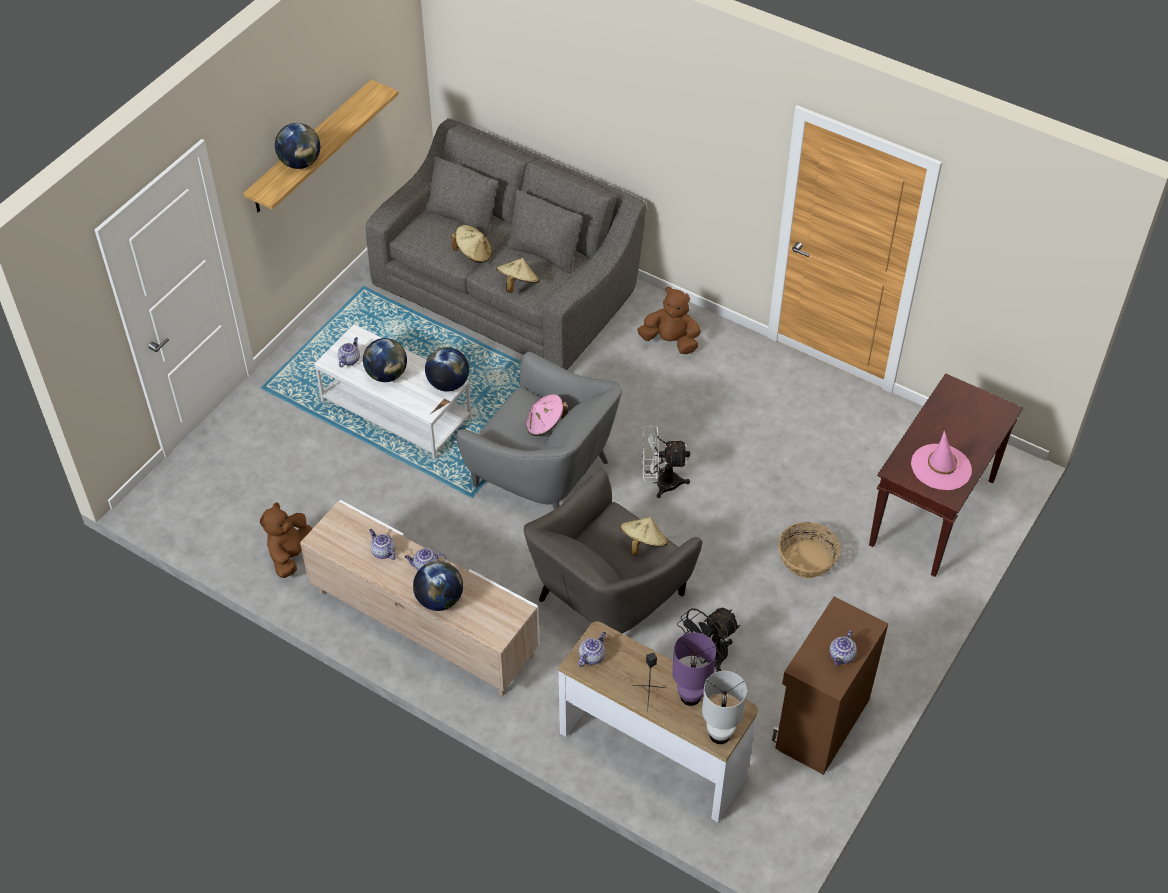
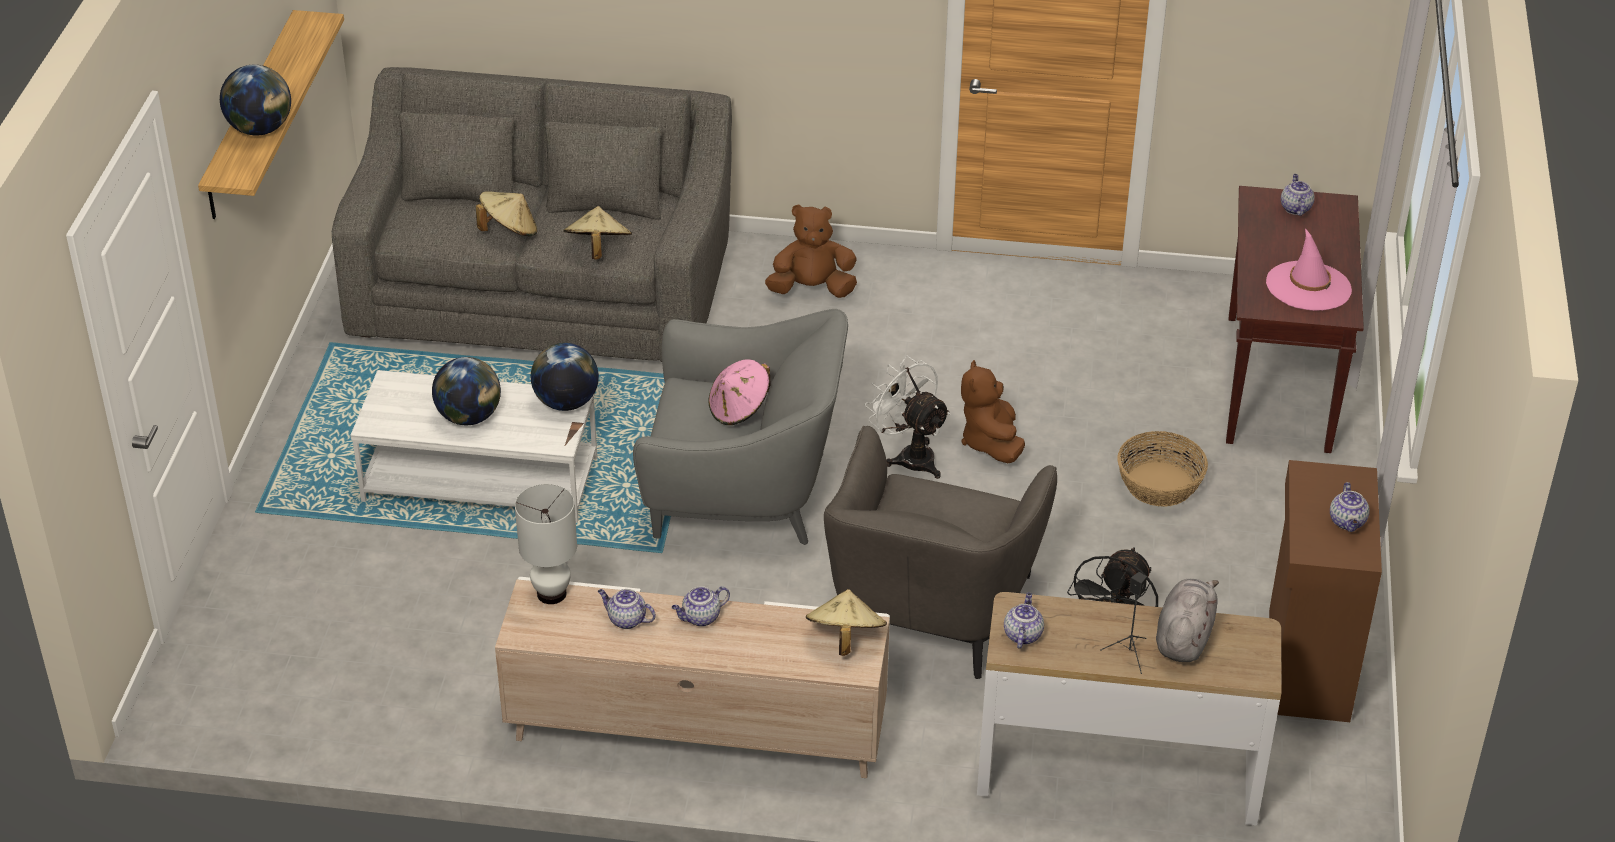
camera: 25 degrees left, 10 degrees down
brown plush toy [260,502,312,578] -> brown plush toy moved to [961,360,1025,463]
teapot [338,337,360,367] -> teapot moved to [1281,174,1315,216]
globe [413,561,463,611] -> none
beige hat [620,517,668,556] -> beige hat moved to [806,589,887,656]
white fan [642,426,690,498] -> white fan turned 75 degrees clockwise [865,356,951,479]
purple table lamp [672,632,716,706] -> grey plush toy [1156,579,1219,662]
white table lamp [702,671,747,744] -> white table lamp moved to [515,484,577,604]

